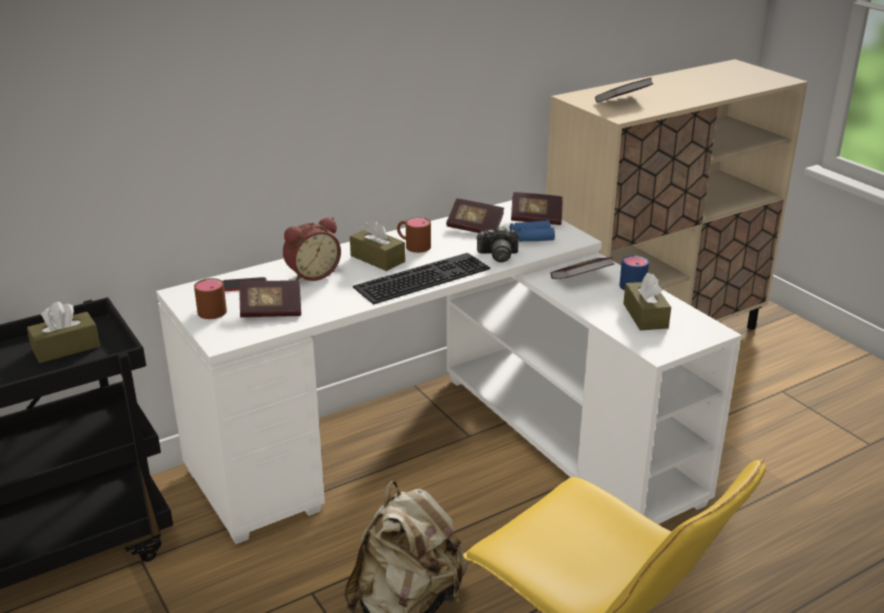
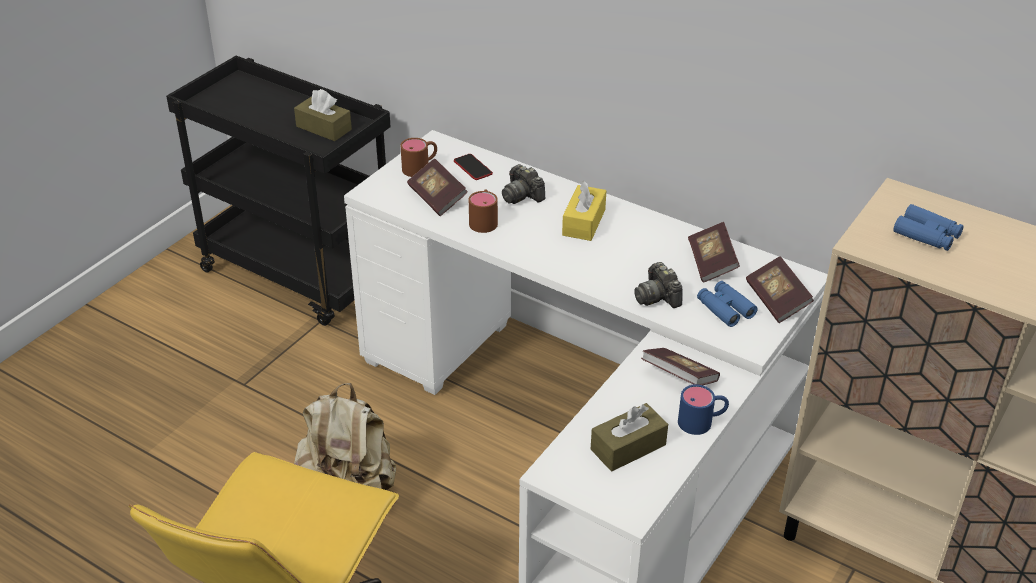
camera: 65 degrees right, 10 degrees up
alarm clock [283,217,341,281] -> camera [502,164,545,204]
brown tissue box [350,219,405,271] -> yellow tissue box [562,181,607,241]
keyboard [353,253,490,304] -> none
brown mug [397,217,431,253] -> brown mug moved to [469,189,498,233]
book [595,78,654,102] -> blue binoculars [893,204,963,251]

